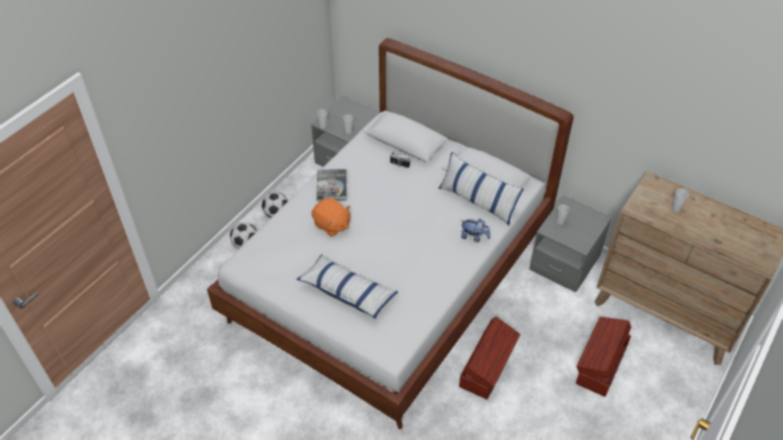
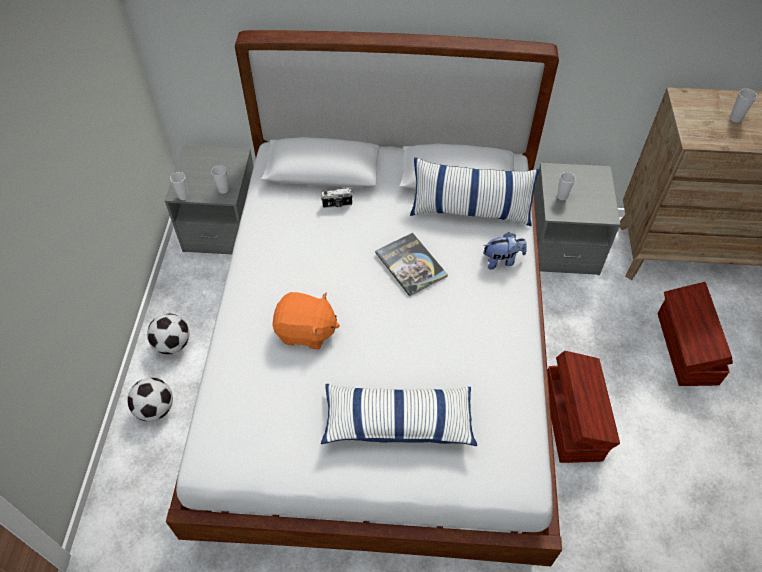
camera: 30 degrees left, 5 degrees up
book [316,169,346,201] -> book moved to [375,233,448,296]

